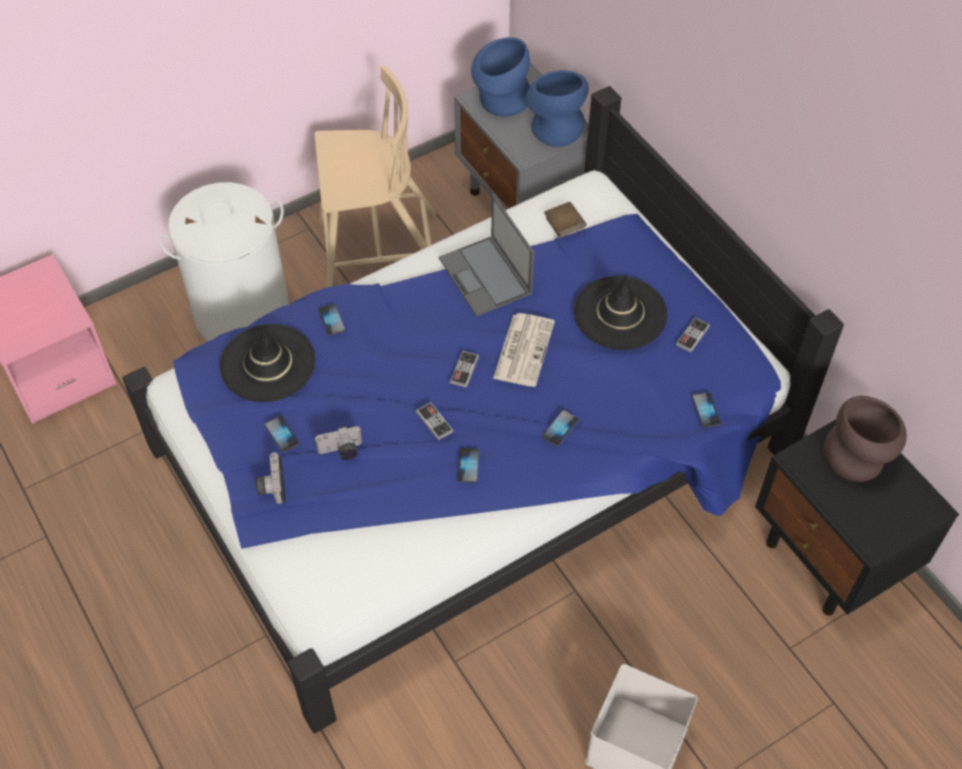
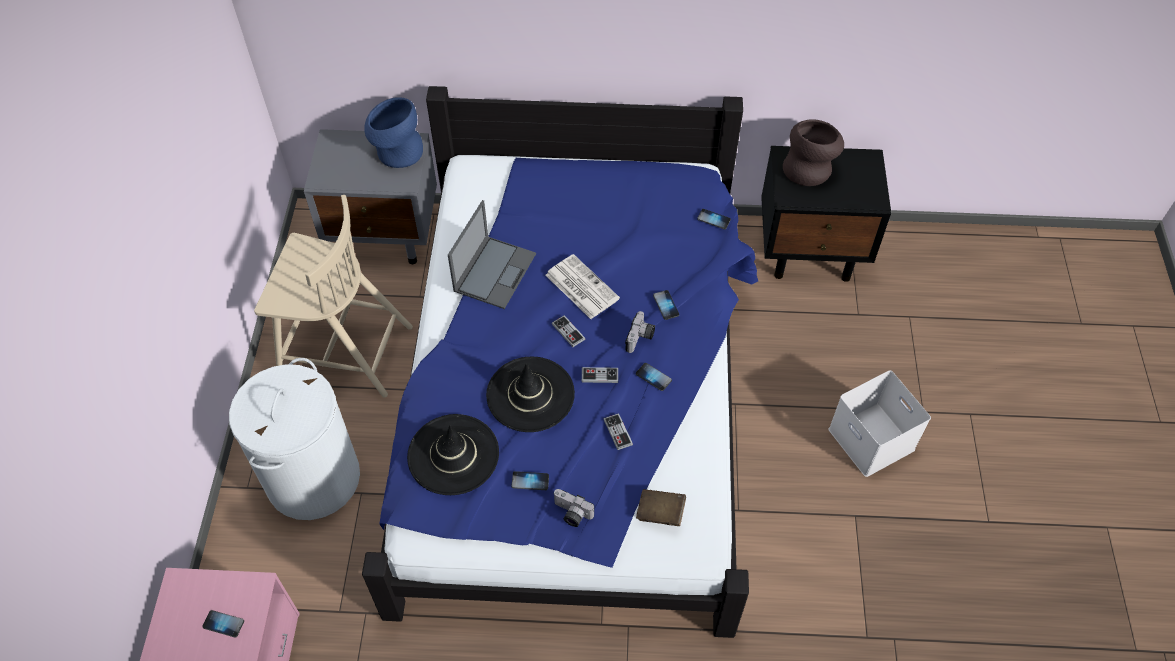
camera: 55 degrees left, 0 degrees up
beige chair [314,66,436,288] -> beige chair turned 75 degrees clockwise [254,195,413,398]
camera [315,426,362,460] -> camera moved to [625,311,655,353]
phone [319,304,345,336] -> phone moved to [202,610,244,638]
laptop [439,194,534,317] -> laptop turned 75 degrees counterclockwise [448,200,536,309]
blue vase [471,37,530,117] -> none
brown book [544,202,586,238] -> brown book moved to [636,489,686,526]
black hat [574,275,667,350] -> black hat moved to [486,357,575,432]
game controller [676,317,710,352] -> game controller moved to [604,413,633,450]

